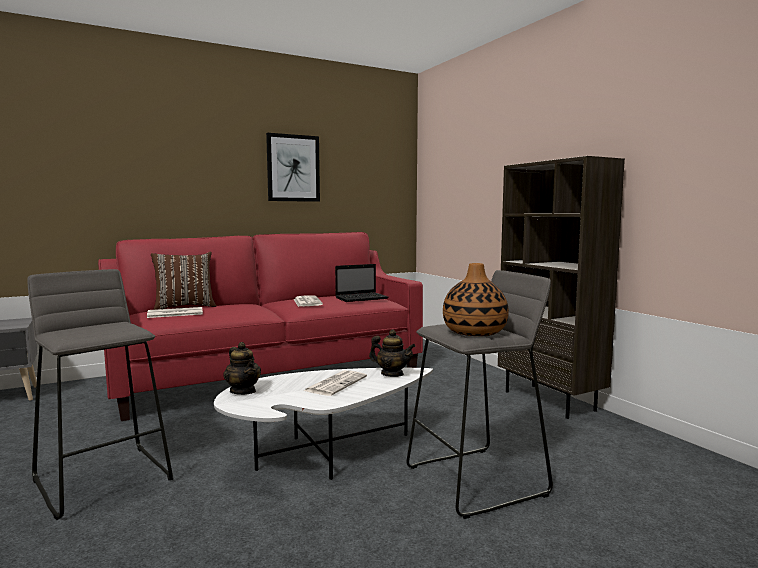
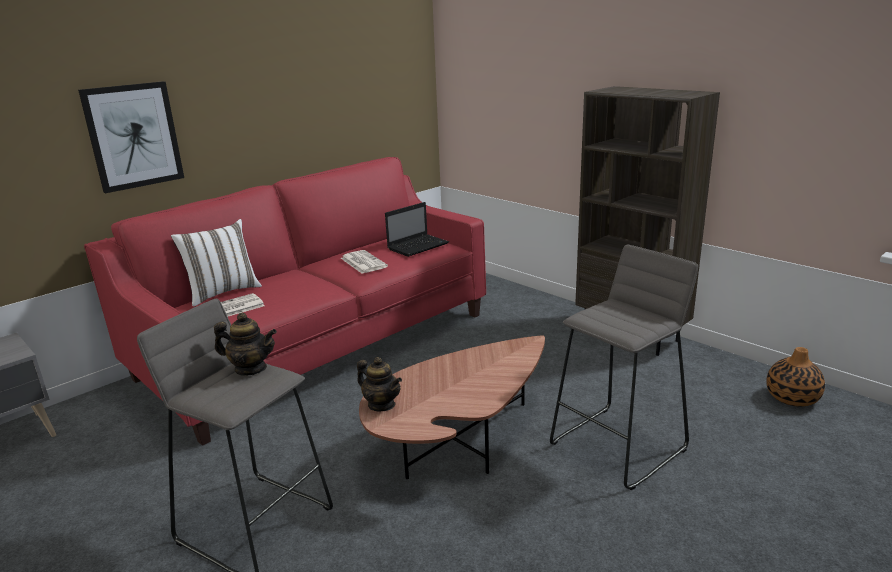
camera: 15 degrees left, 15 degrees up
brown pillow [151,251,216,310] -> white pillow [171,219,262,307]
white coffee table [214,368,433,480] -> brown coffee table [359,335,545,479]
picture [266,133,320,202] -> picture moved to [78,81,184,193]
newspaper [304,370,367,396] -> none
teapot [369,330,416,377] -> teapot moved to [214,313,277,376]
vase [443,263,509,336] -> vase moved to [766,347,825,407]

